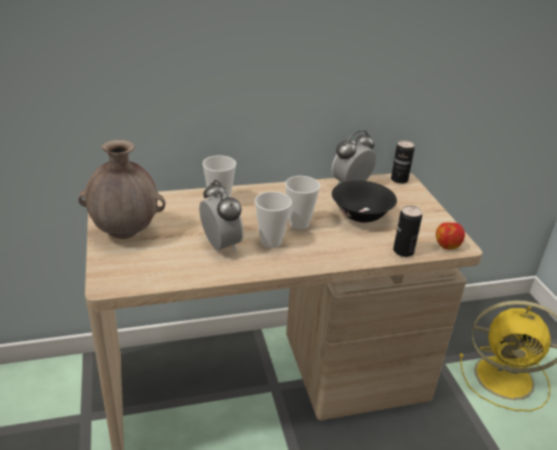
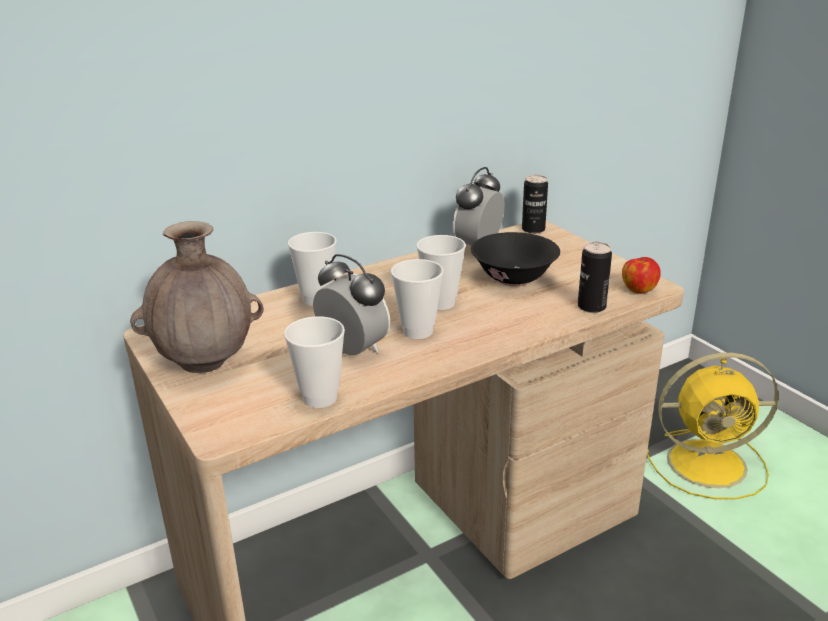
camera: 15 degrees left, 5 degrees down
none -> cup [284,316,345,408]

